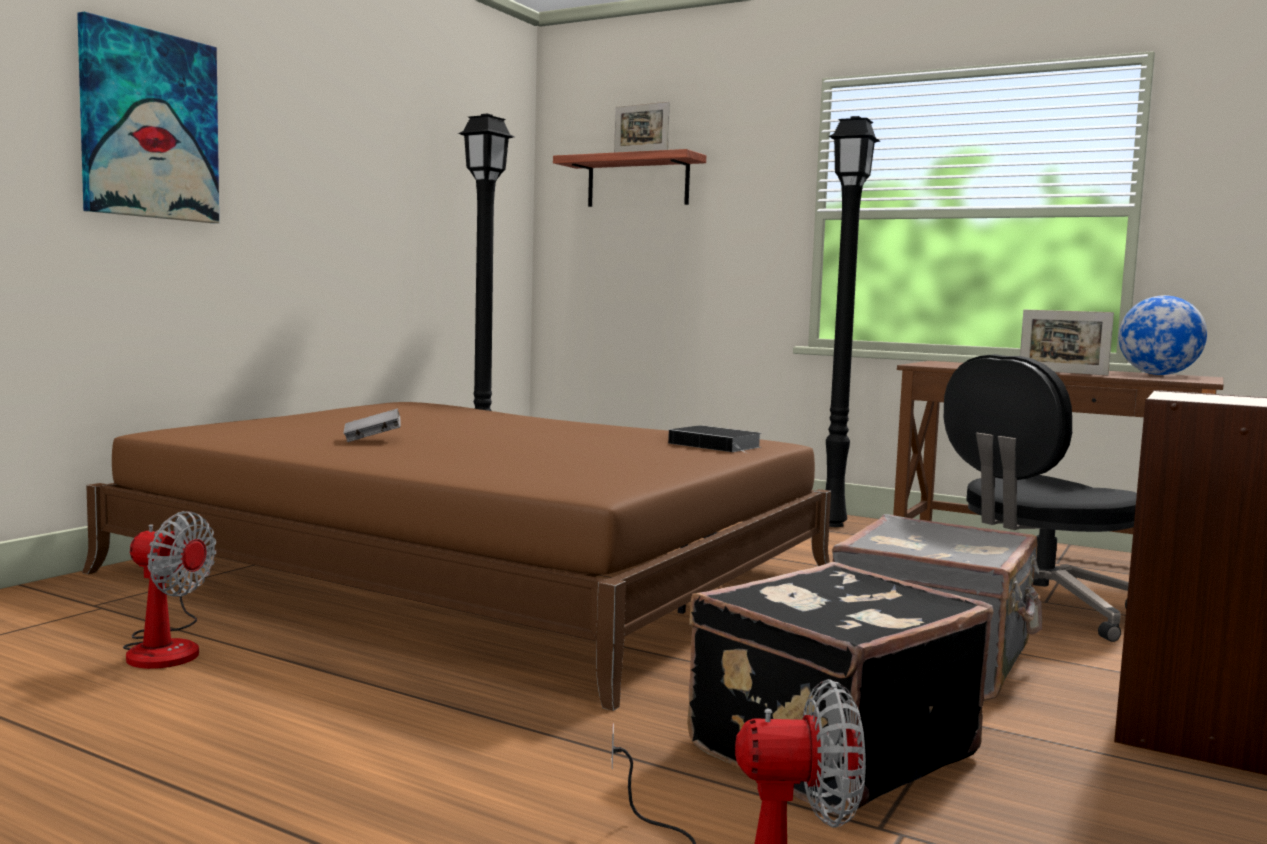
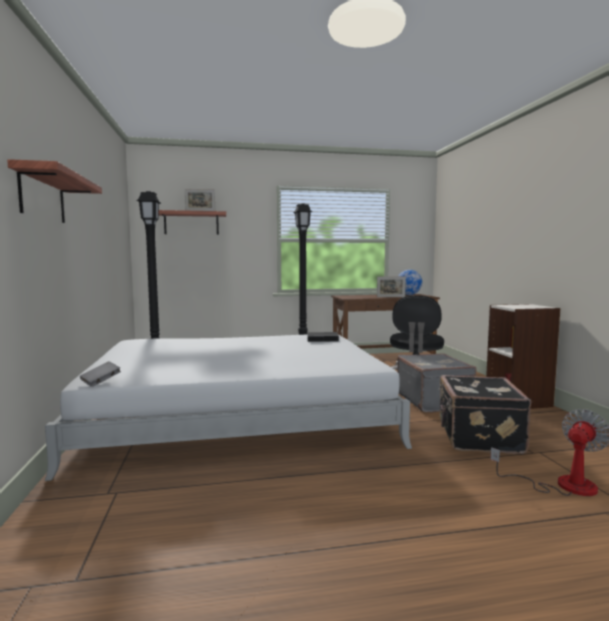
camera: 40 degrees left, 0 degrees up
picture [77,12,219,223] -> shelf [7,159,102,223]
brown bed [82,402,831,711] -> white bed [45,334,412,481]
fan [123,511,216,669] -> none
grey book [344,409,401,442] -> grey book moved to [80,361,121,387]

